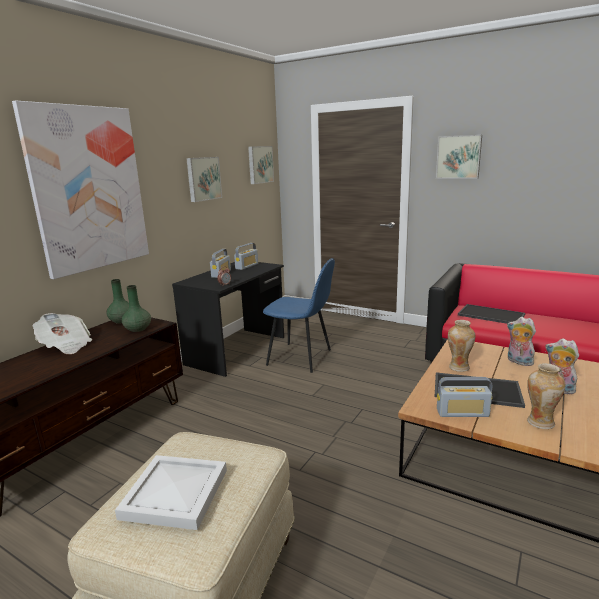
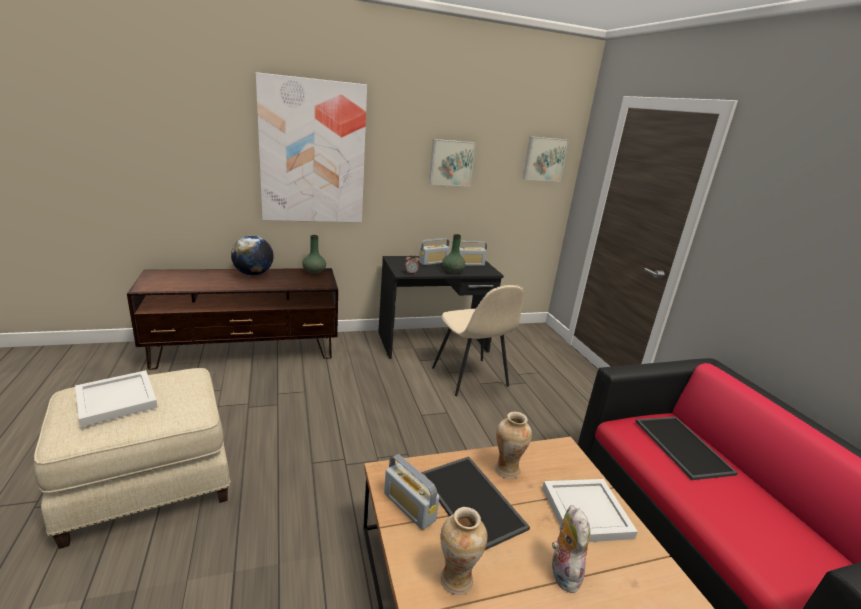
camera: 40 degrees right, 5 degrees up
newspaper [32,313,92,354] -> globe [231,236,274,276]
green vase [122,285,151,332] -> green vase moved to [442,234,466,274]
blue chair [263,258,335,373] -> beige chair [432,285,524,396]
picture [436,135,482,179] -> none
plush toy [507,317,536,366] -> white tray [542,479,638,542]

